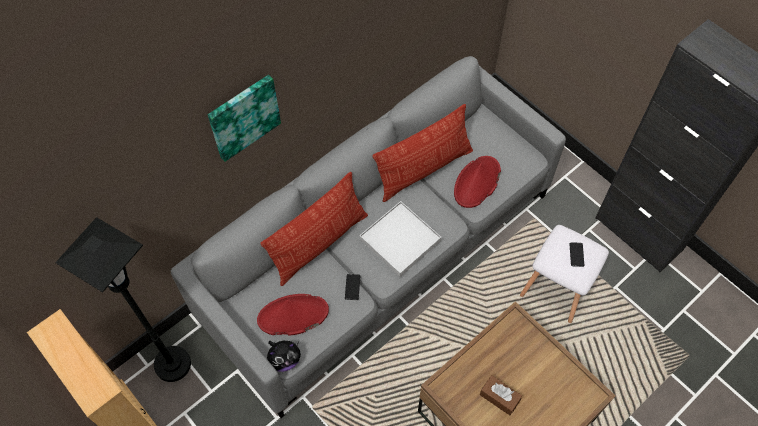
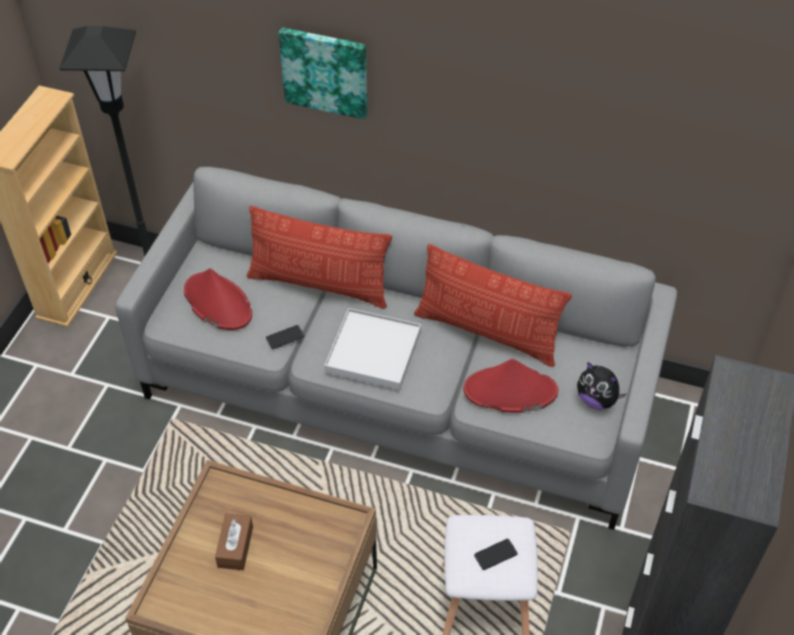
camera: 60 degrees right, 10 degrees down
plush toy [267,341,301,372] -> plush toy moved to [577,362,626,409]

